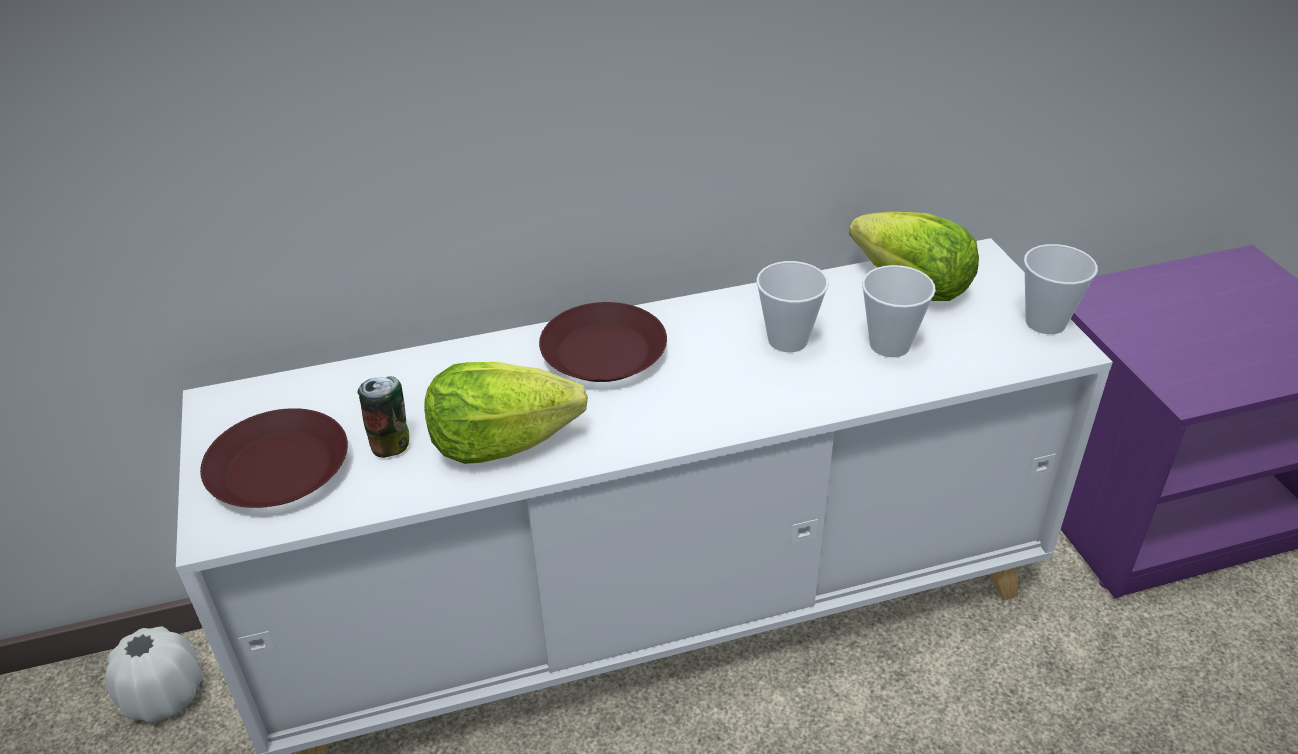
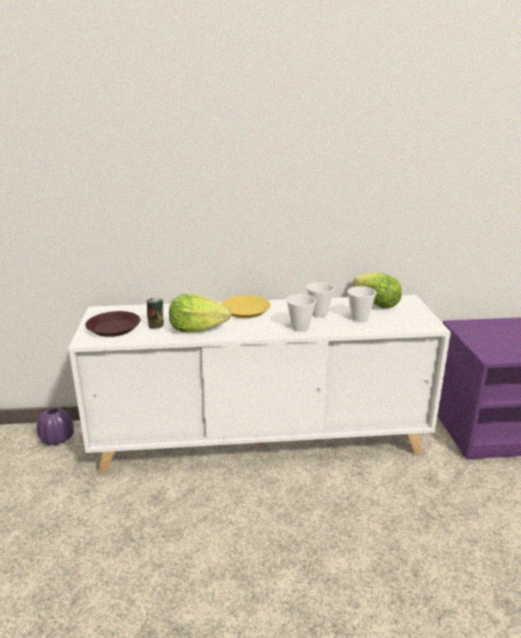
camera: 10 degrees right, 15 degrees down
white vase [106,626,203,722] -> purple vase [37,408,74,445]
brown plate [539,302,667,382] -> yellow plate [221,295,271,318]
cup [1024,244,1098,334] -> cup moved to [286,294,316,332]

